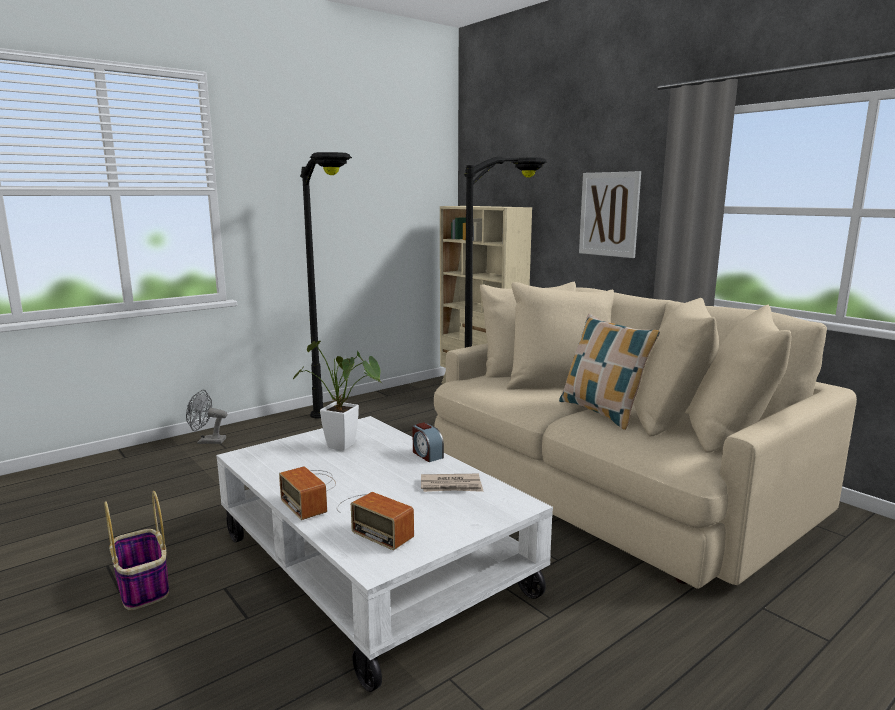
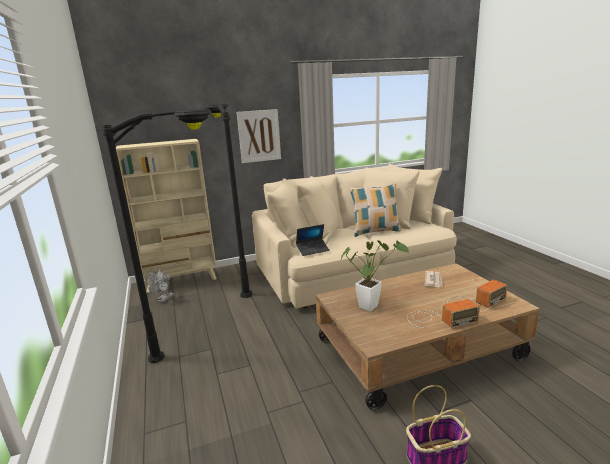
camera: 70 degrees left, 5 degrees up
grey fan [186,390,227,444] -> grey fan moved to [146,268,174,303]
white coffee table [216,416,553,692] -> brown coffee table [315,263,540,410]
alarm clock [412,422,444,462] -> none
none -> laptop [296,224,329,256]

